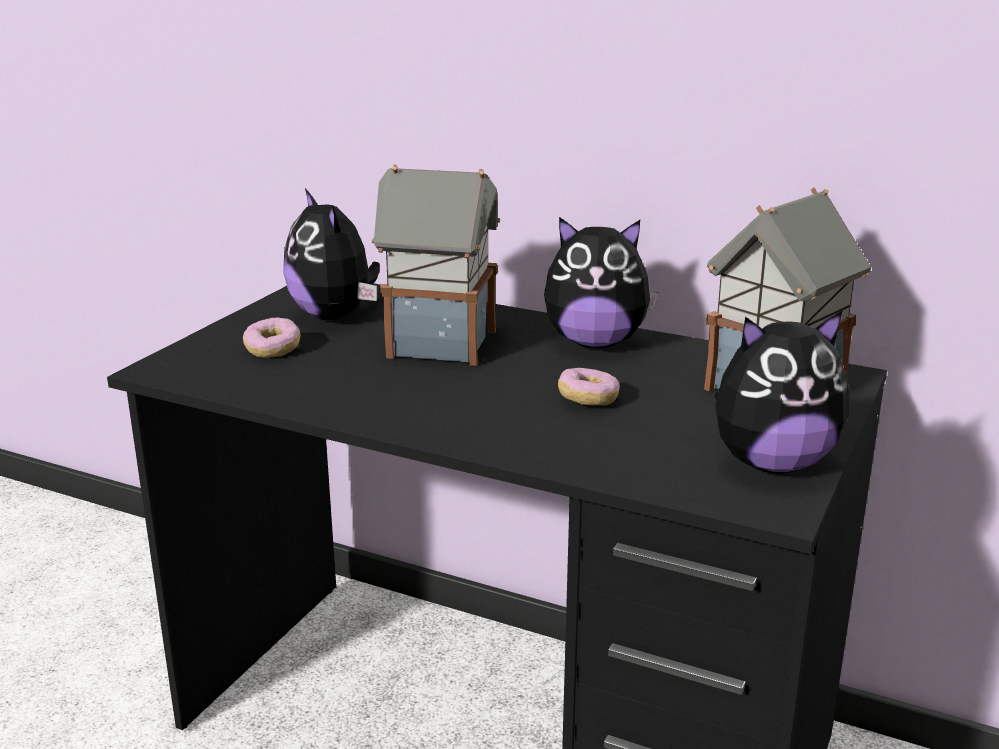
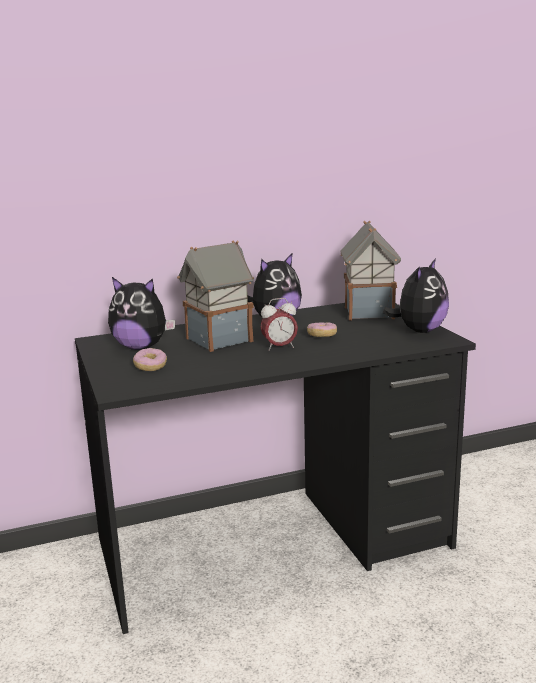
camera: 45 degrees left, 5 degrees down
none -> alarm clock [261,298,298,351]

